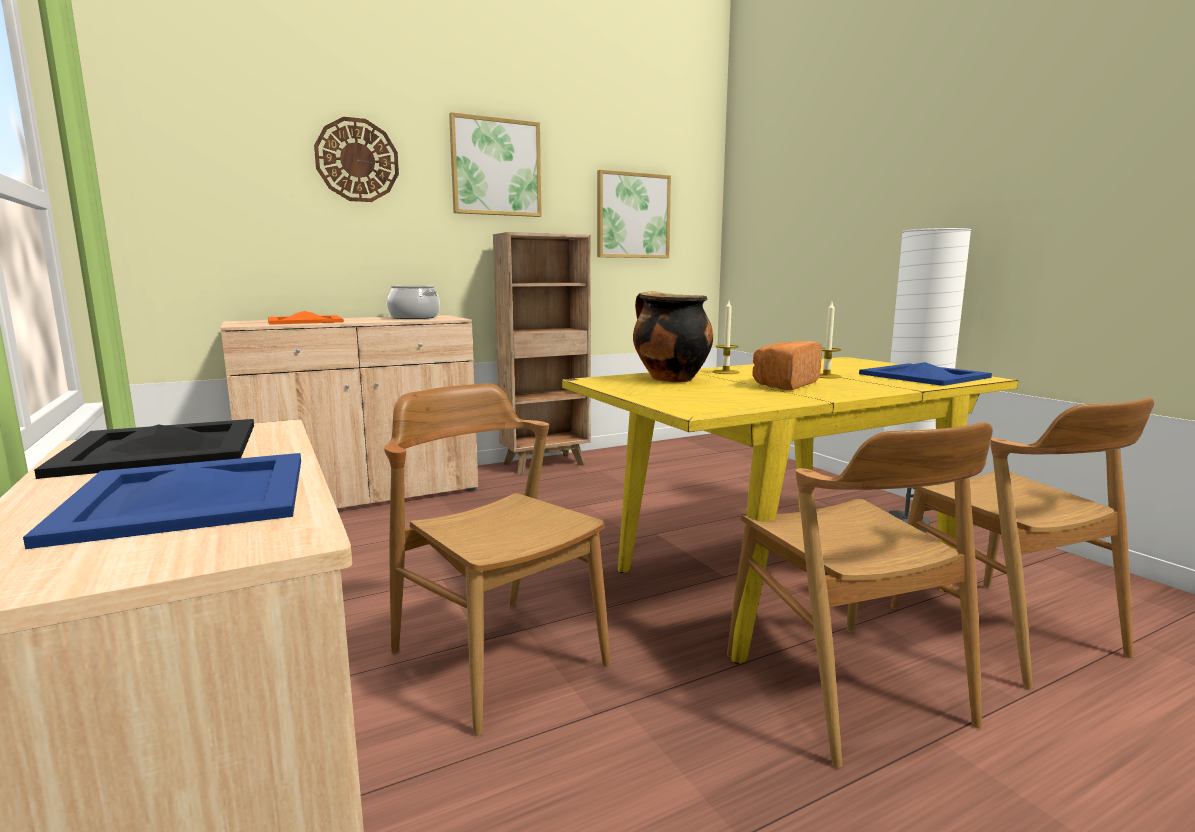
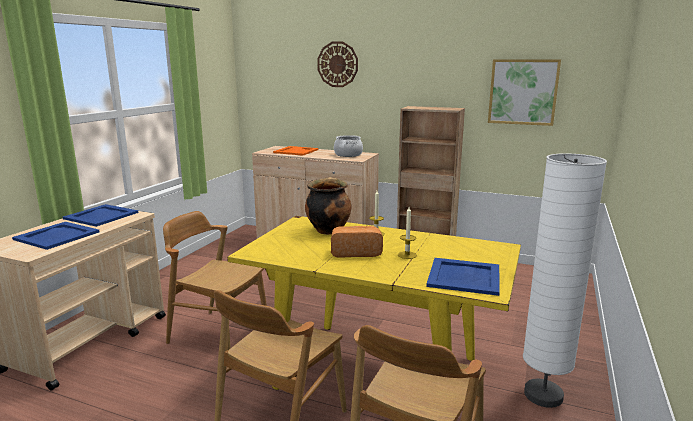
camera: 50 degrees right, 5 degrees up
black tray [34,419,254,479] -> blue tray [63,204,138,227]
brown chair [384,383,610,736] -> brown chair turned 75 degrees counterclockwise [163,211,267,350]
picture [449,112,542,217] -> none

